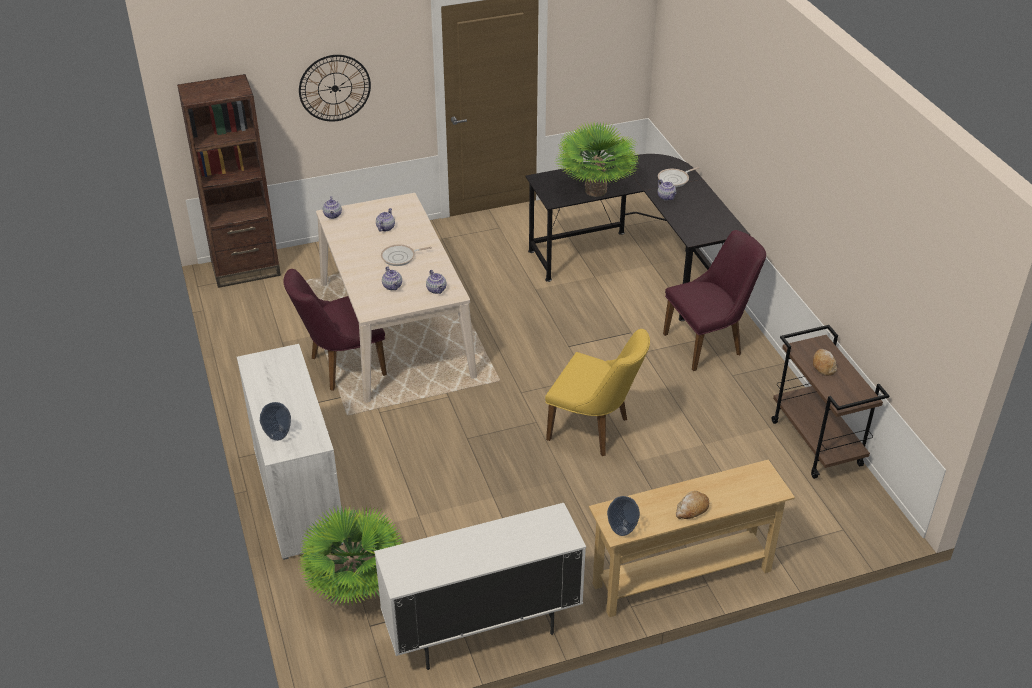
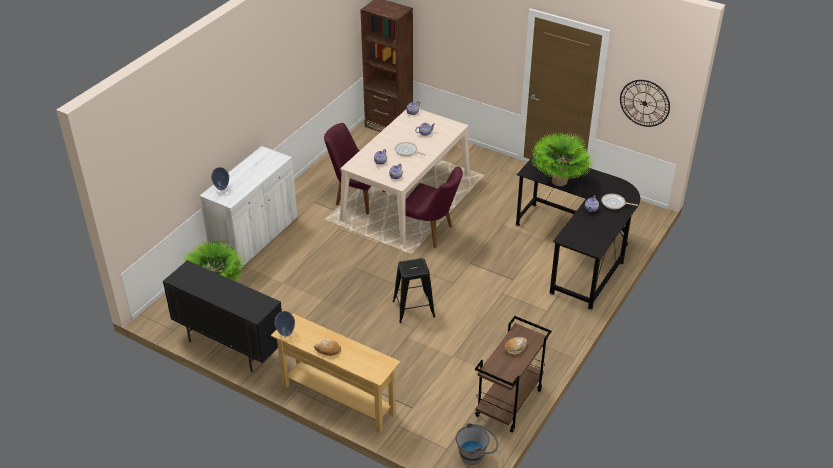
camera: 50 degrees right, 0 degrees up
wall clock [299,55,371,122] -> wall clock moved to [620,80,670,127]
white cabinet [374,503,586,670] -> black cabinet [163,260,282,372]
yellow chair [545,329,650,456] -> black stool [392,258,435,323]
purple chair [663,230,766,371] -> purple chair moved to [405,167,463,248]
none -> grey bucket [456,423,498,465]

